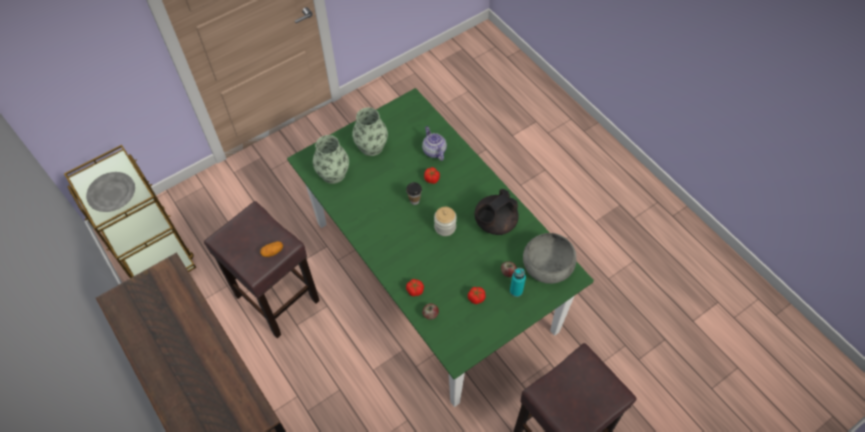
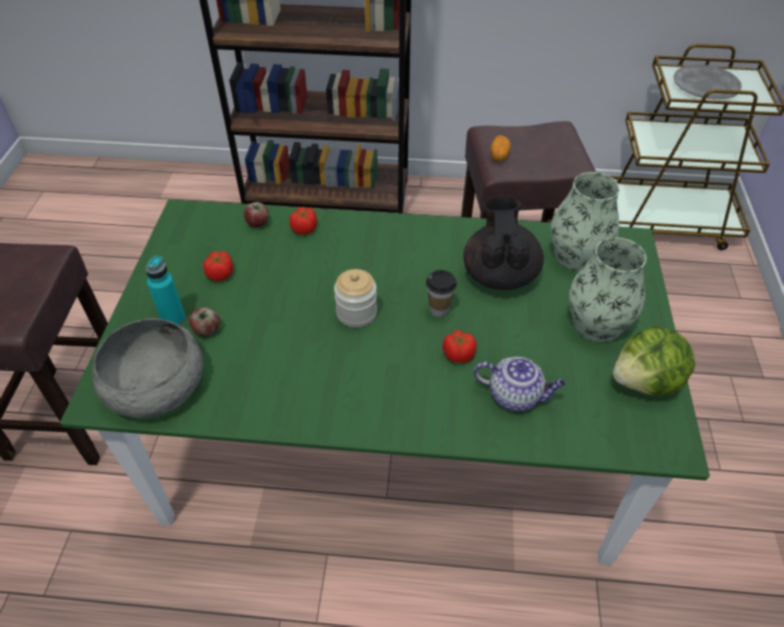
camera: 130 degrees right, 10 degrees down
black teapot [475,189,518,235] -> black teapot moved to [463,195,544,290]
none -> lettuce [613,326,695,396]

